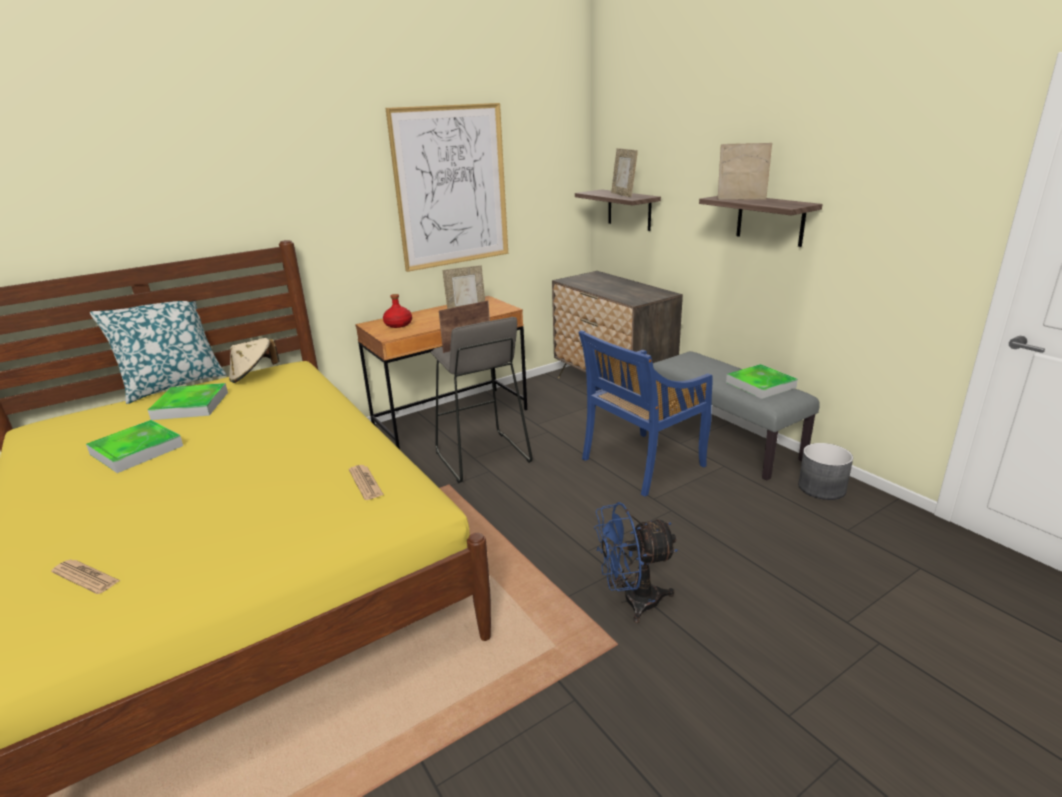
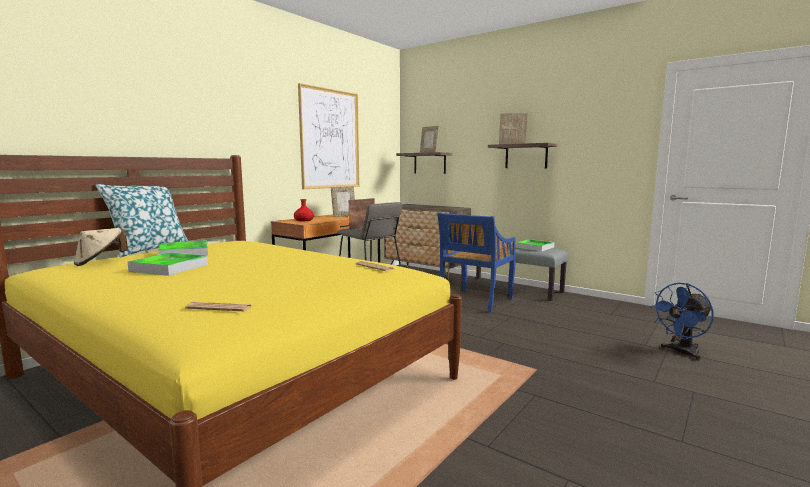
camera: 20 degrees left, 15 degrees down
beige hat [229,338,279,383] -> beige hat moved to [74,228,128,266]
blue fan [594,502,678,623] -> blue fan moved to [650,283,714,361]
grey planter [798,443,853,500] -> none

